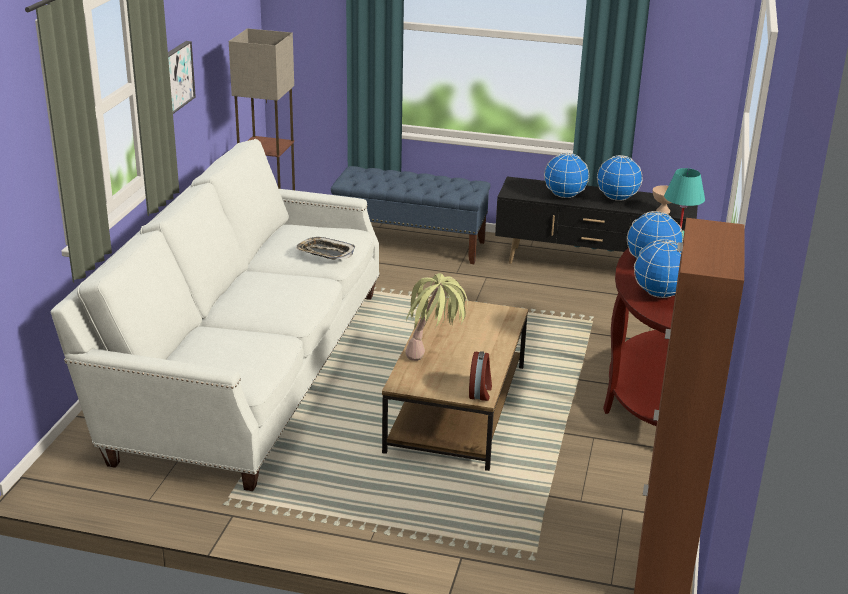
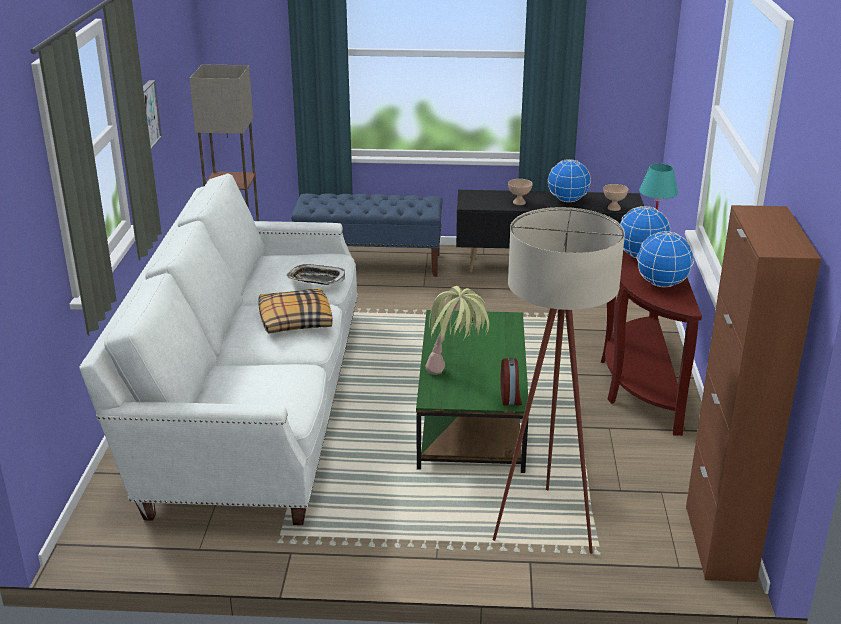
camera: 10 degrees left, 0 degrees up
brown coffee table [382,296,528,471] -> green coffee table [416,310,528,473]
globe [544,153,589,198] -> beige bowl [508,179,533,205]
none -> pillow [258,288,333,334]
none -> beige floor lamp [493,207,625,554]

